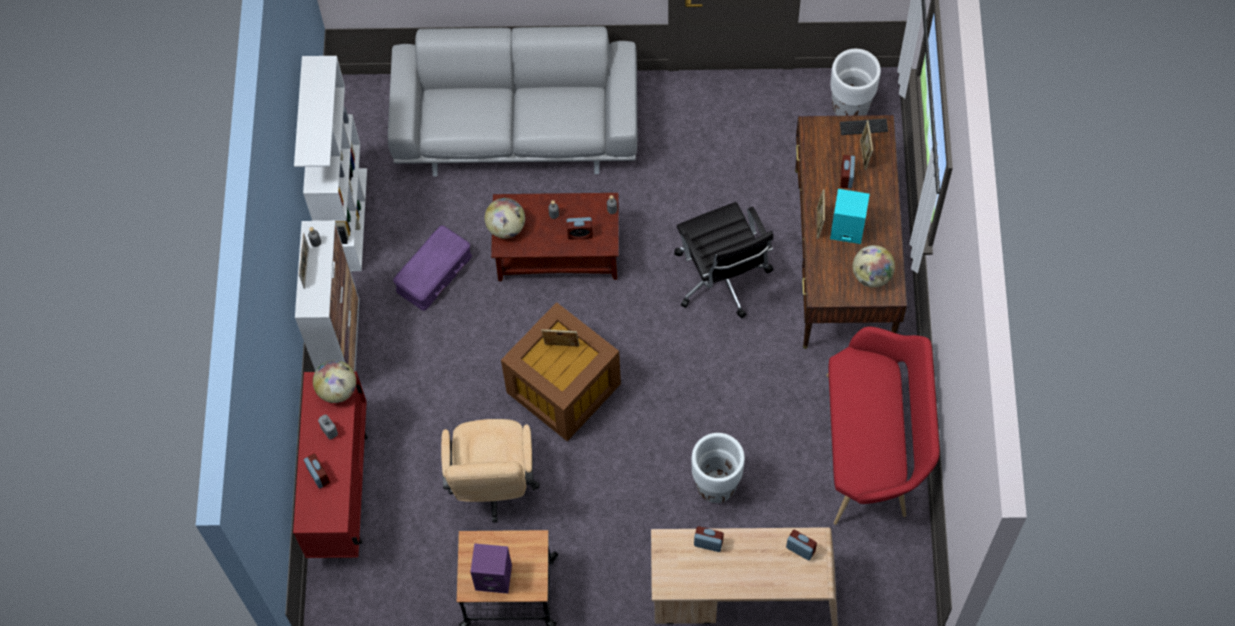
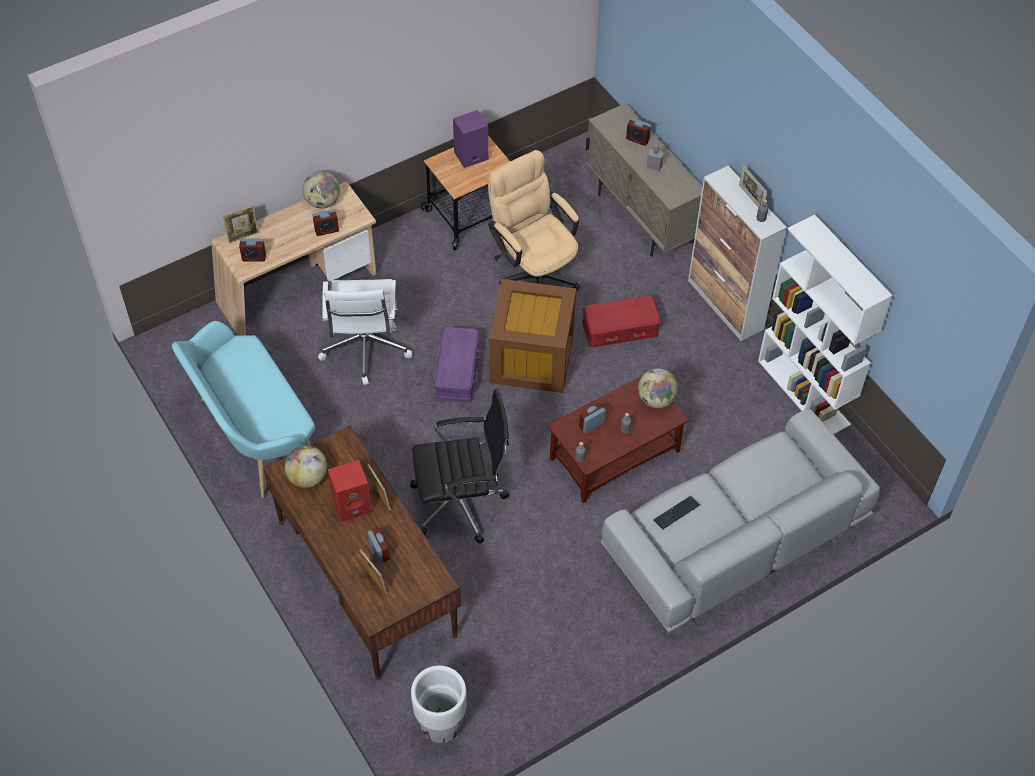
camera: 145 degrees right, 10 degrees down
red cabinet [293,371,368,558] -> beige cabinet [586,103,702,257]
globe [313,360,356,403] -> globe moved to [302,171,340,209]
purple storage box [393,225,472,311] -> purple storage box moved to [434,327,481,403]
picture frame [541,329,579,347] -> picture frame moved to [223,206,259,243]
black office chair [674,202,774,318] -> black office chair turned 135 degrees clockwise [410,389,509,544]
white planter [691,433,745,503] -> white office chair [318,279,412,385]
red bench [826,327,940,525] -> turquoise bench [172,321,316,498]
turquoise speaker [830,189,869,244] -> red speaker [328,460,372,523]
keyboard [840,118,888,135] -> keyboard moved to [653,496,700,529]
none -> red storage box [582,295,661,347]

